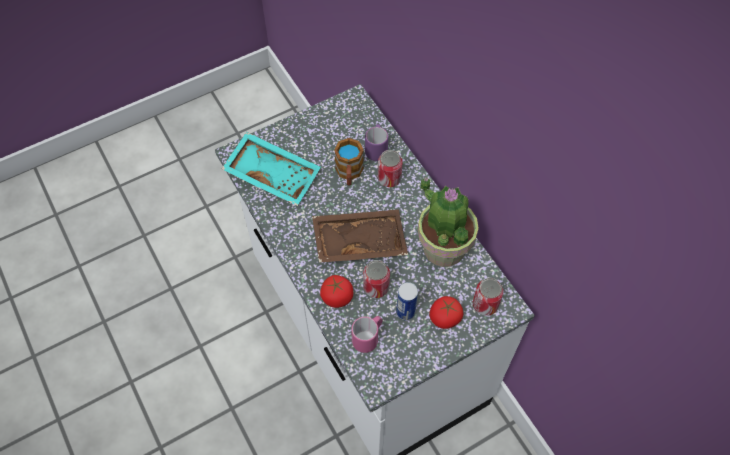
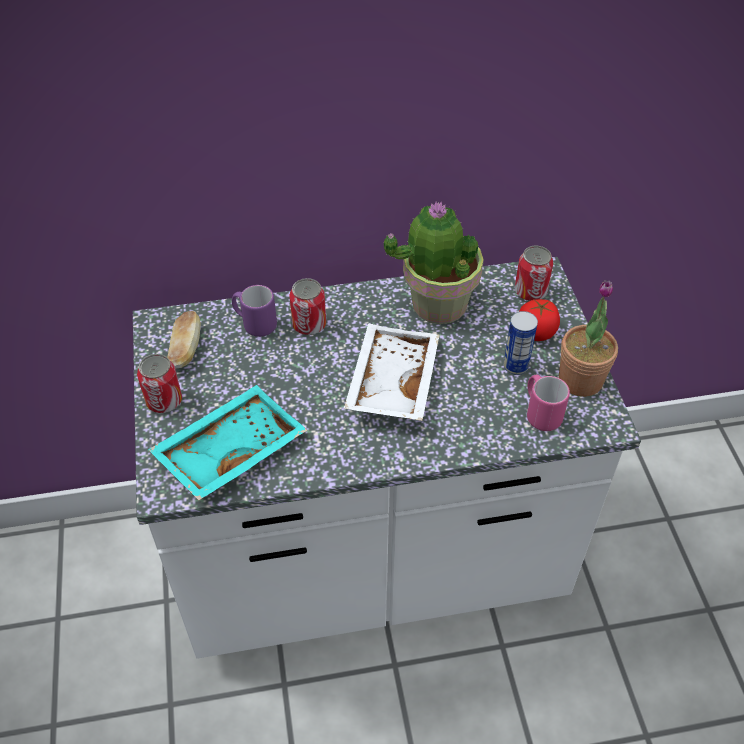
camera: 70 degrees left, 10 degrees down
brown tray [312,209,408,263] -> white tray [344,323,439,421]
tomato [320,275,353,308] -> none
mug [334,138,364,185] -> none
can [363,260,390,298] -> can moved to [137,354,182,413]
none -> bread [167,311,201,369]
none -> potted plant [559,280,618,397]

